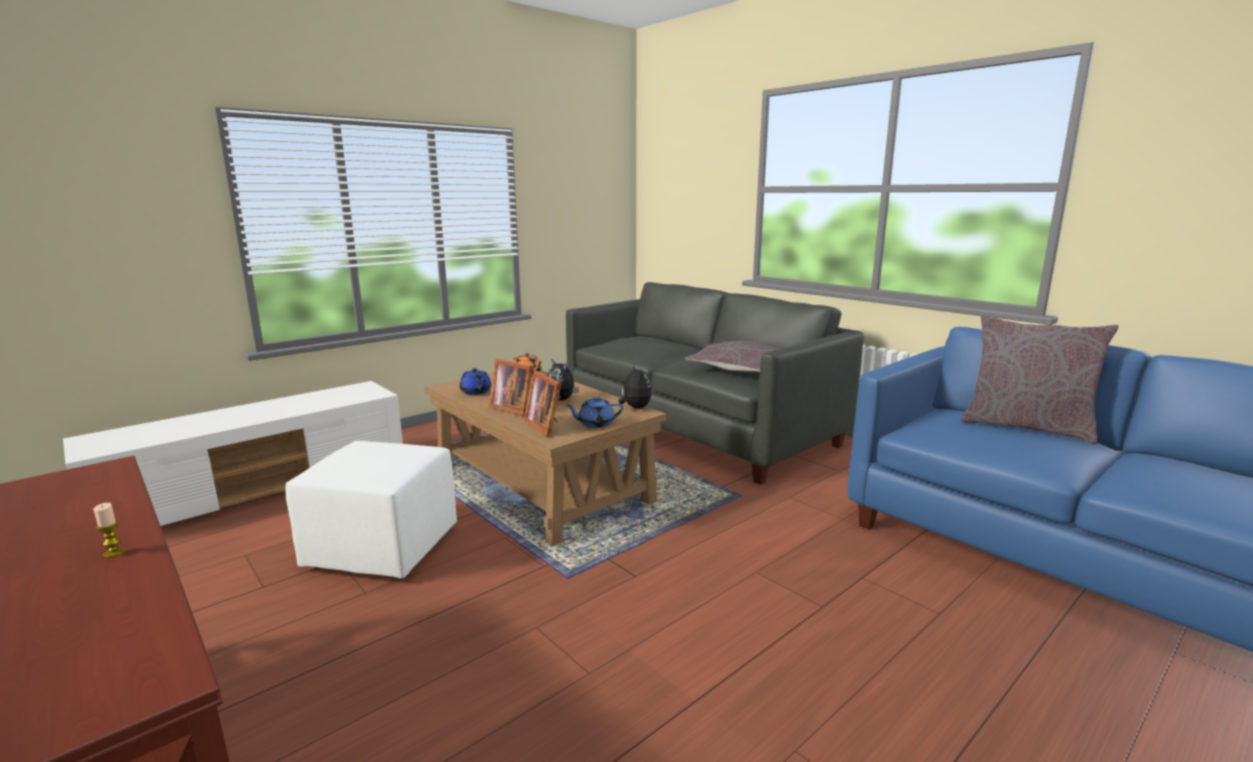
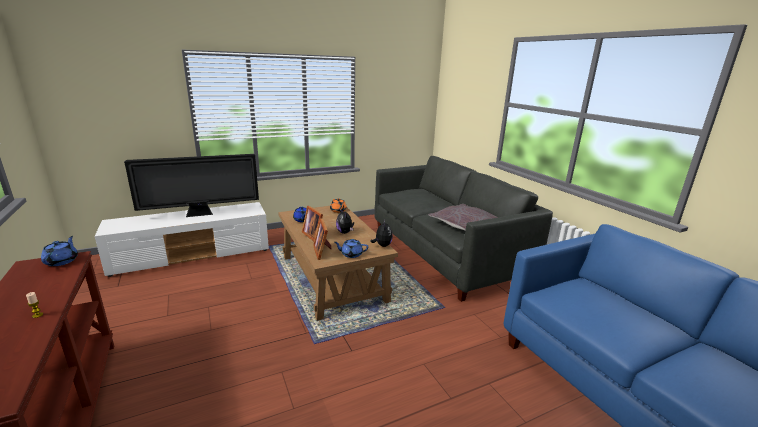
camera: 15 degrees right, 5 degrees up
white ottoman [286,441,457,579] -> none
grey pillow [961,314,1118,444] -> none
none -> blue teapot [41,236,78,266]
none -> television [124,154,259,217]

